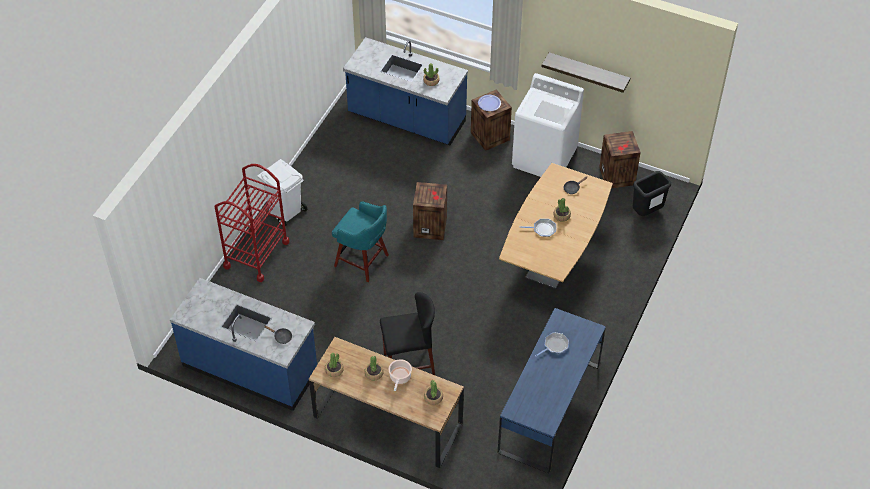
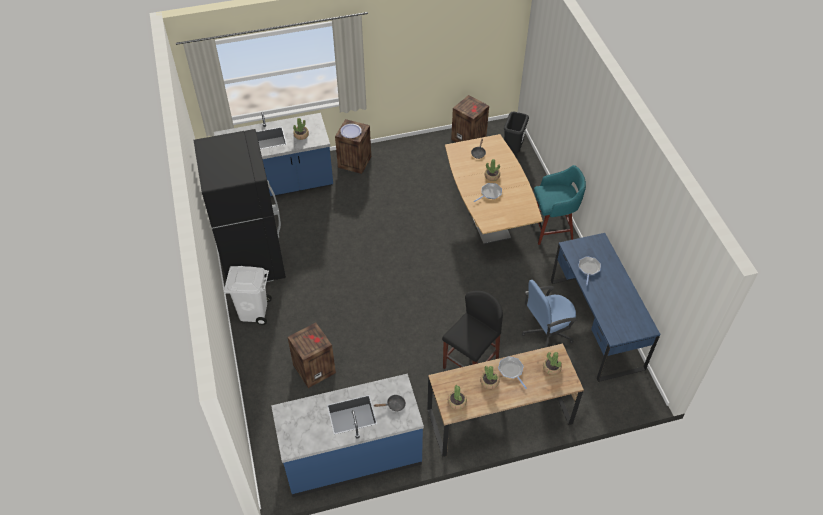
camera: 40 degrees left, 0 degrees up
red cart [215,164,289,282] -> none
turquoise stool [332,201,389,282] -> turquoise stool moved to [534,165,586,245]
cooking pot [388,359,412,391] -> frying pan [498,356,527,389]
crate [413,182,447,240] -> crate moved to [288,322,336,388]
white washing machine [512,73,584,177] -> none
shelf [542,52,630,93] -> none
none -> black fridge [193,129,286,282]
none -> blue office chair [522,280,577,347]

